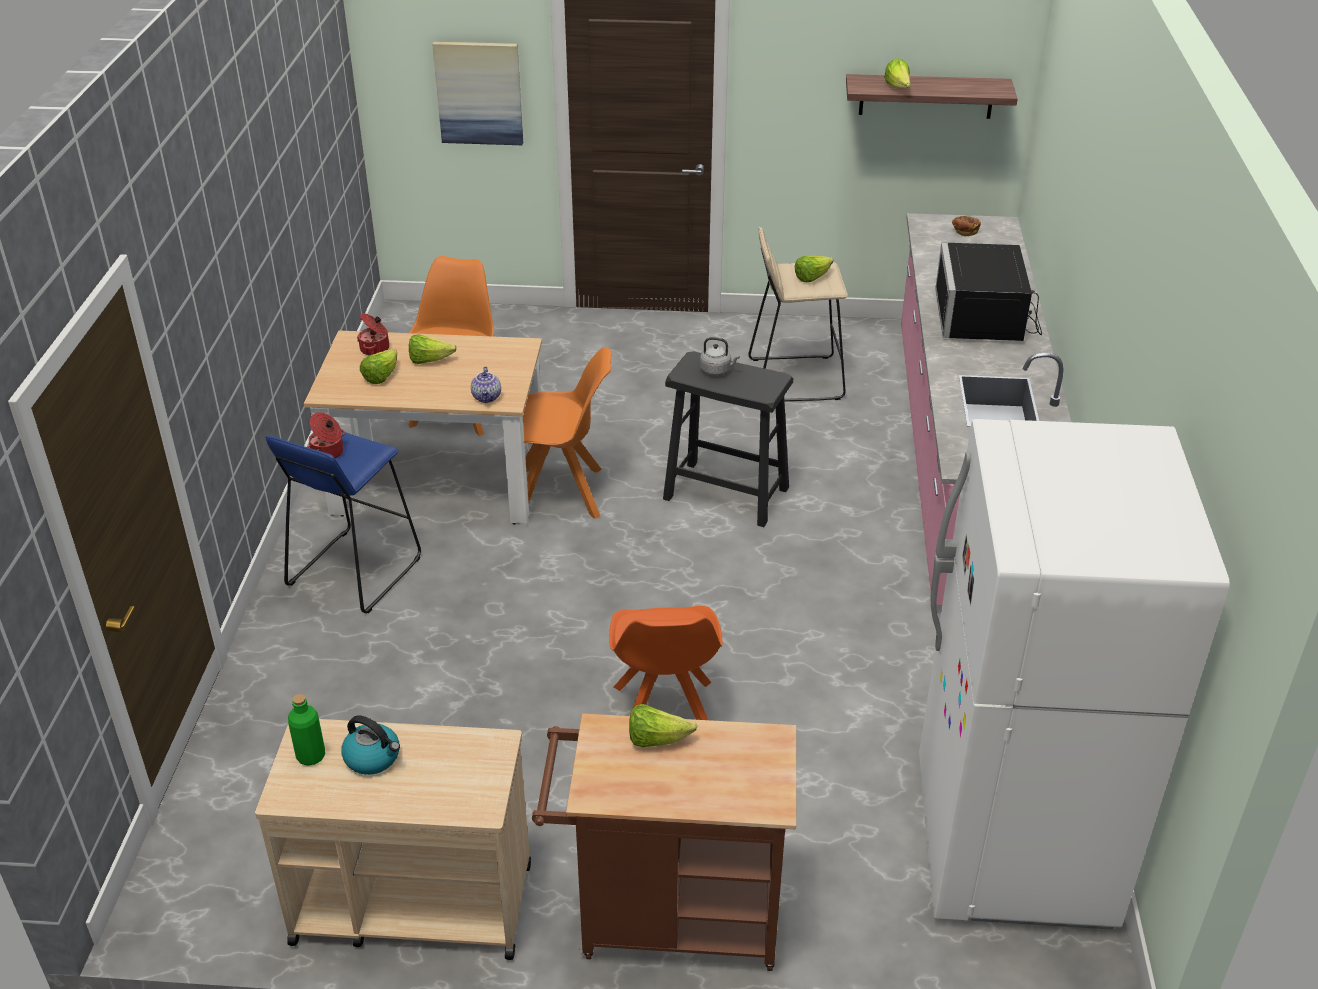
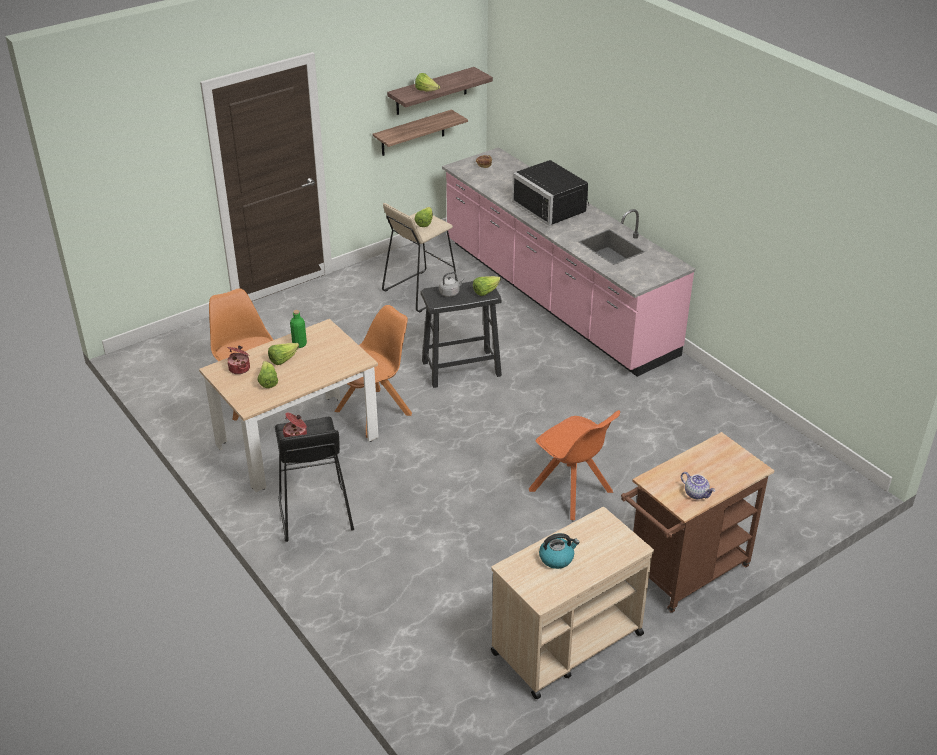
camera: 40 degrees left, 0 degrees up
blue stool [266,431,421,613] -> black stool [275,417,354,542]
green bottle [288,694,325,766] -> green bottle moved to [290,310,307,348]
picture [432,41,523,145] -> none
teapot [471,366,501,403] -> teapot moved to [681,472,715,499]
lettuce [629,704,697,747] -> lettuce moved to [473,276,501,296]
white fridge [919,419,1230,930] -> none
none -> shelf [373,110,468,156]

